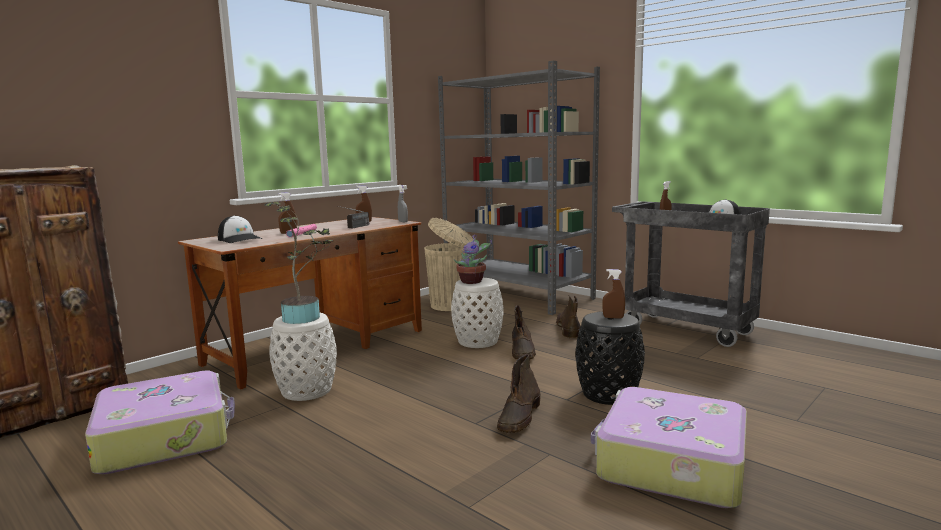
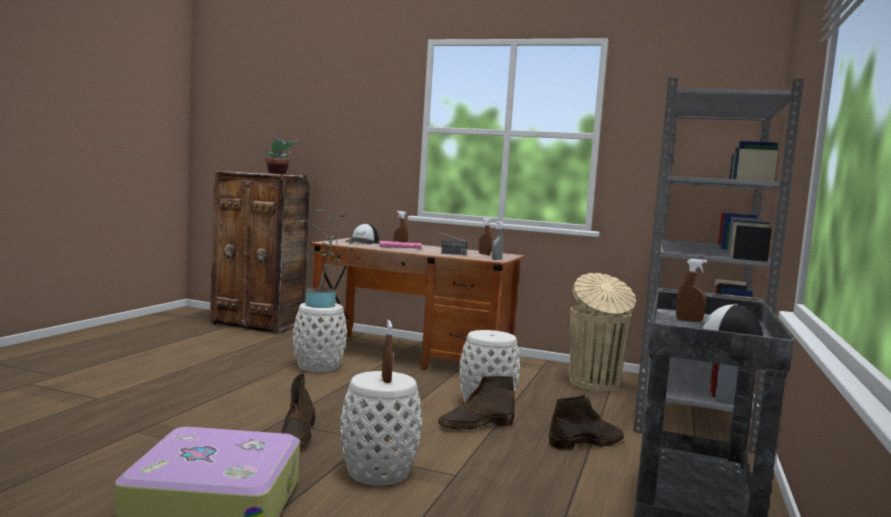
camera: 65 degrees right, 5 degrees down
suitcase [85,370,235,474] -> none
potted plant [454,235,492,284] -> potted plant moved to [265,133,298,174]
brown boot [497,354,541,433] -> brown boot turned 90 degrees counterclockwise [281,373,316,447]
black stool [575,312,645,405] -> white stool [341,371,422,486]

